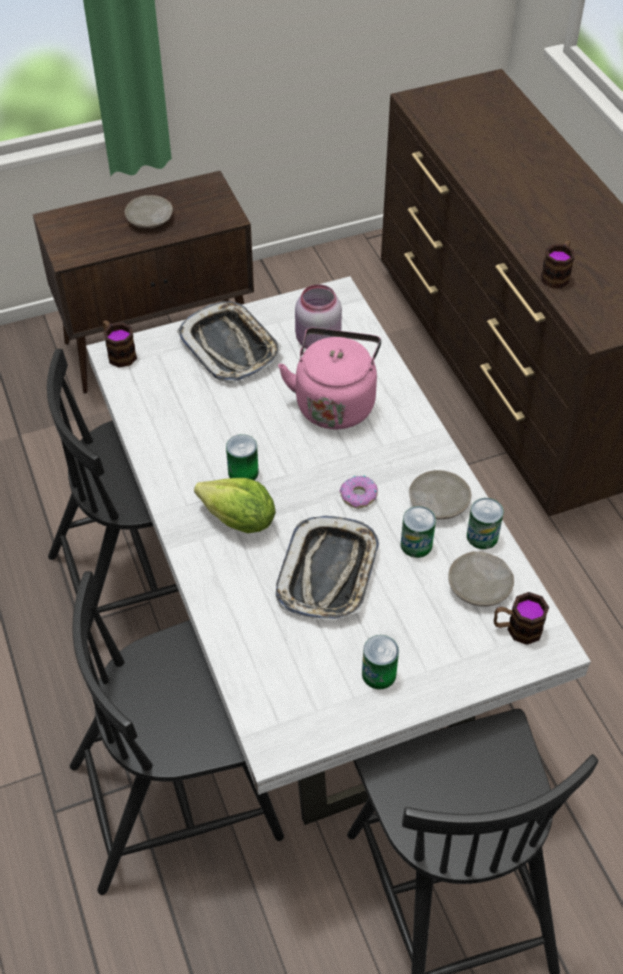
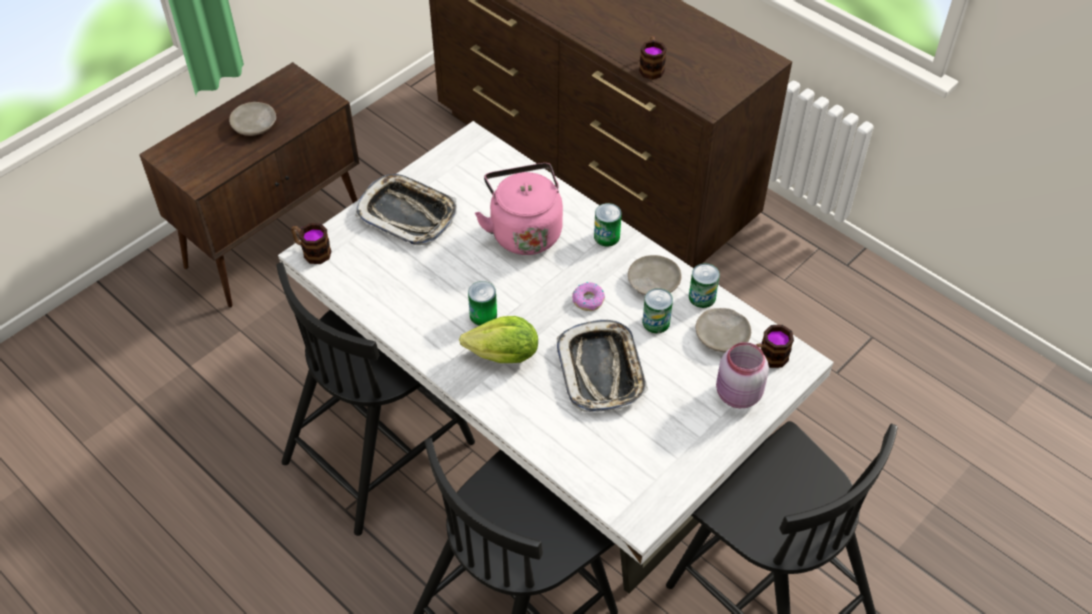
camera: 25 degrees left, 0 degrees up
pink jar [295,284,342,349] -> pink jar moved to [716,342,769,408]
can [362,635,399,689] -> can moved to [594,203,622,246]

